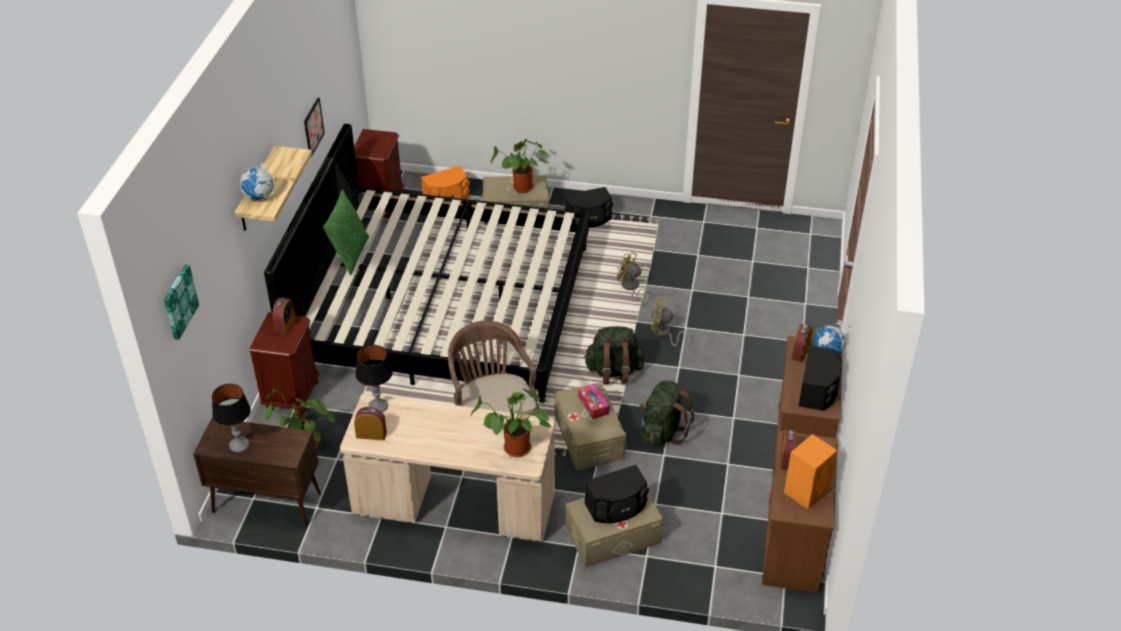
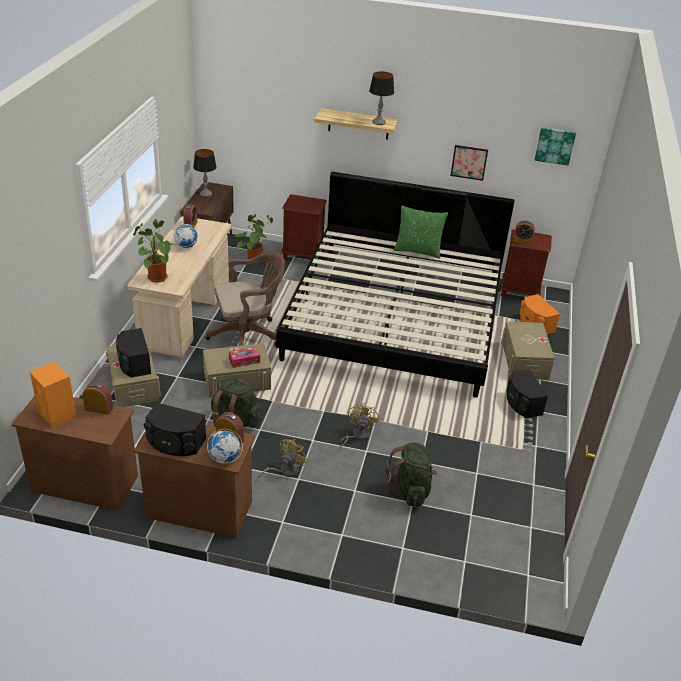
camera: 90 degrees right, 5 degrees down
picture [164,265,199,340] -> picture moved to [534,128,576,166]
globe [240,162,276,200] -> globe moved to [173,223,198,248]
alarm clock [273,297,296,334] -> alarm clock moved to [513,220,535,245]
table lamp [355,345,393,412] -> table lamp moved to [369,71,394,125]
potted plant [491,139,549,193] -> none
green backpack [584,326,645,384] -> green backpack moved to [386,442,437,507]
yellow fan [617,251,648,304] -> yellow fan moved to [258,438,308,479]

